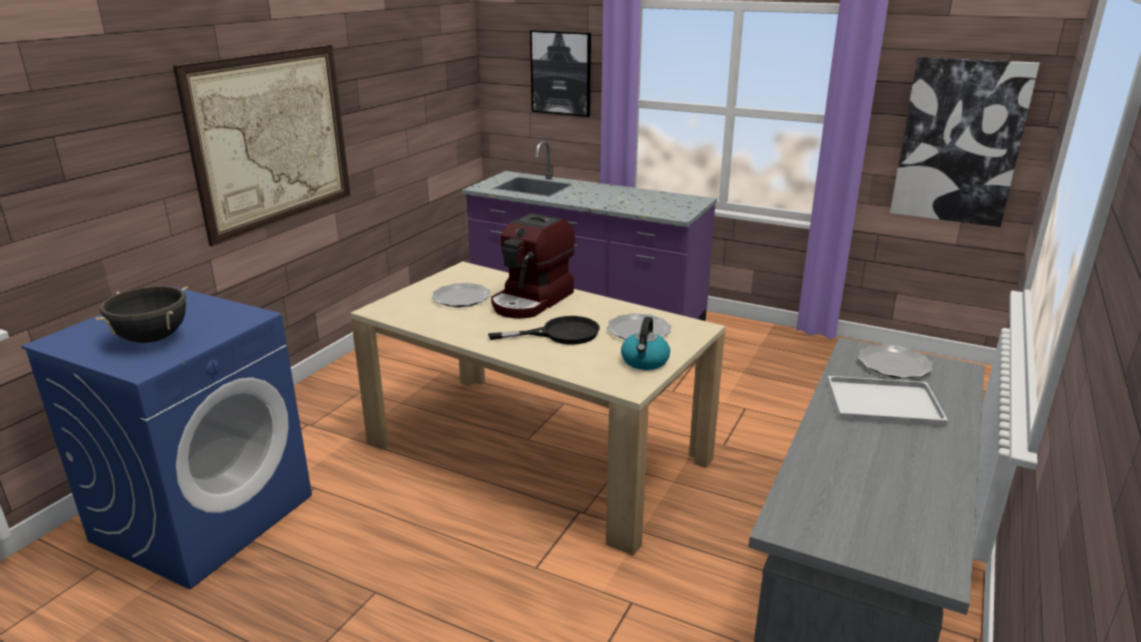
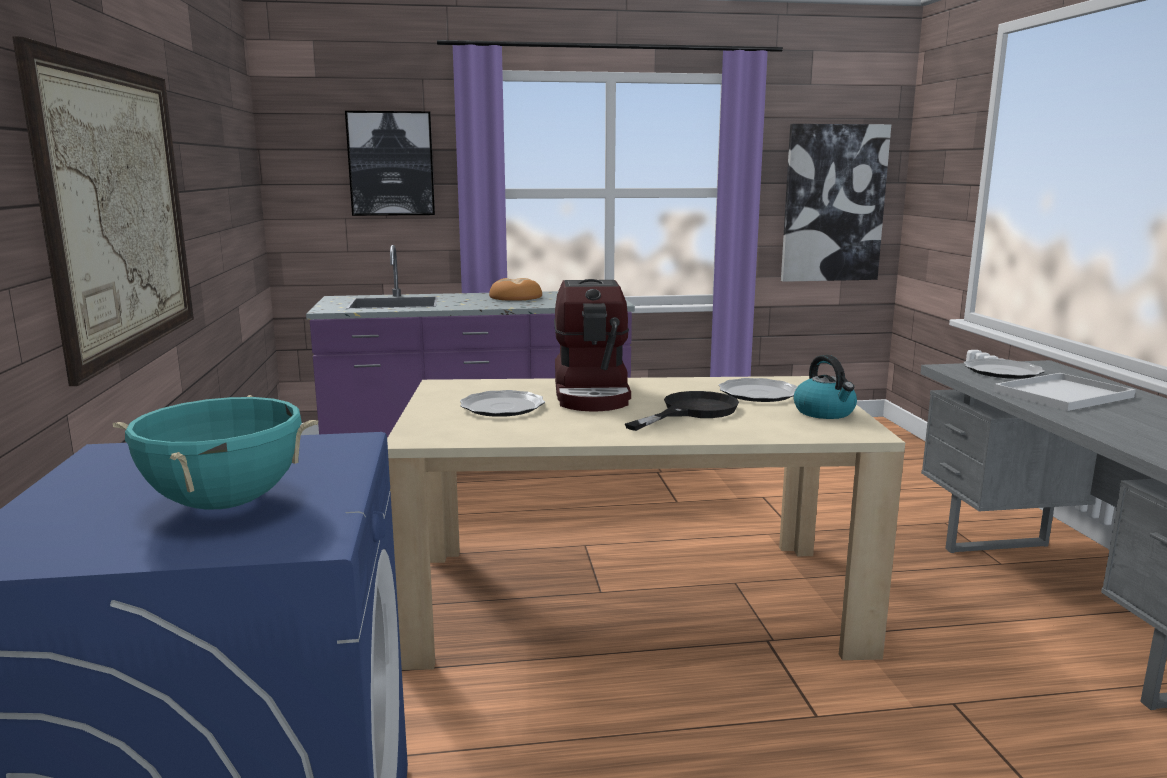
camera: 35 degrees left, 10 degrees down
black cooking pot [95,286,188,343] -> turquoise cooking pot [113,395,319,509]
none -> bread [489,278,542,301]

